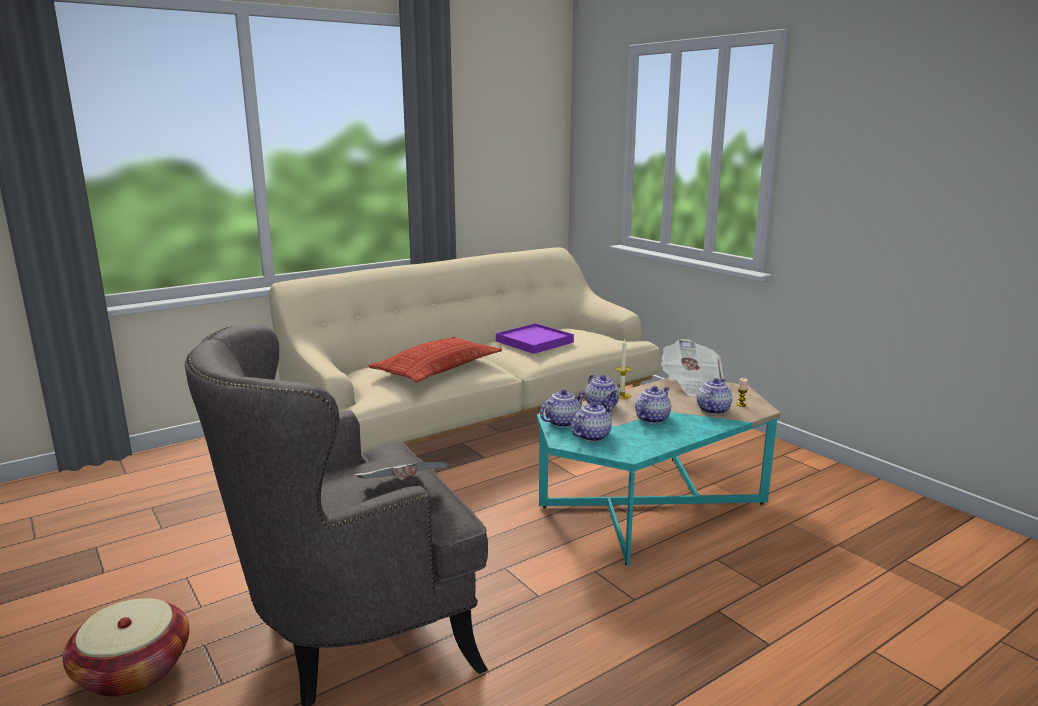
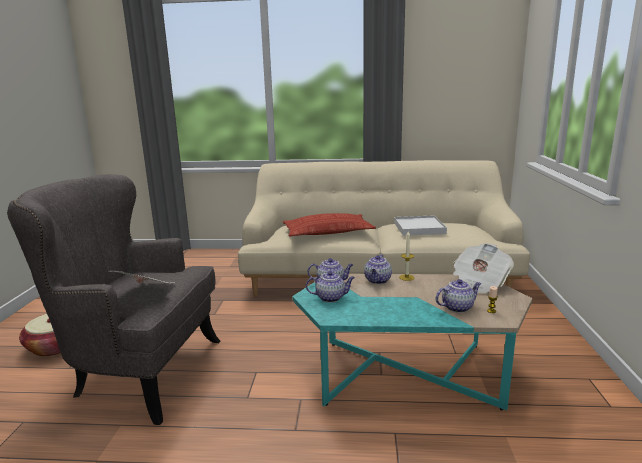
camera: 40 degrees right, 0 degrees up
purple tray [496,323,574,354] -> white tray [394,215,447,236]
teapot [635,386,671,424] -> none

